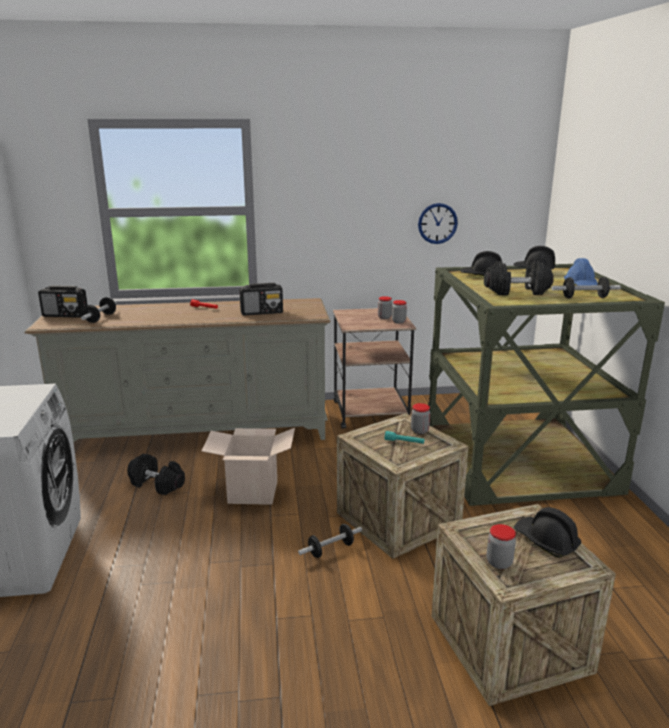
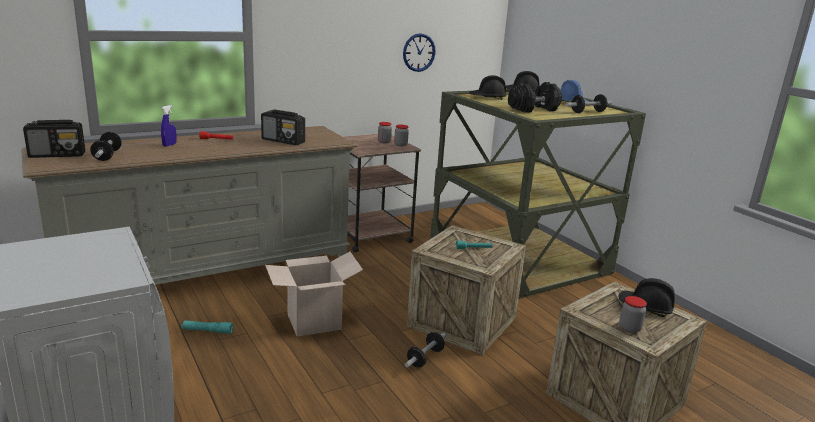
camera: 25 degrees left, 0 degrees up
black dumbbell [127,454,185,495] -> turquoise flashlight [181,321,233,334]
radio [239,283,283,315] -> radio turned 60 degrees clockwise [261,110,305,145]
jar [411,403,430,434] -> none
none -> blue spray bottle [161,105,177,147]

